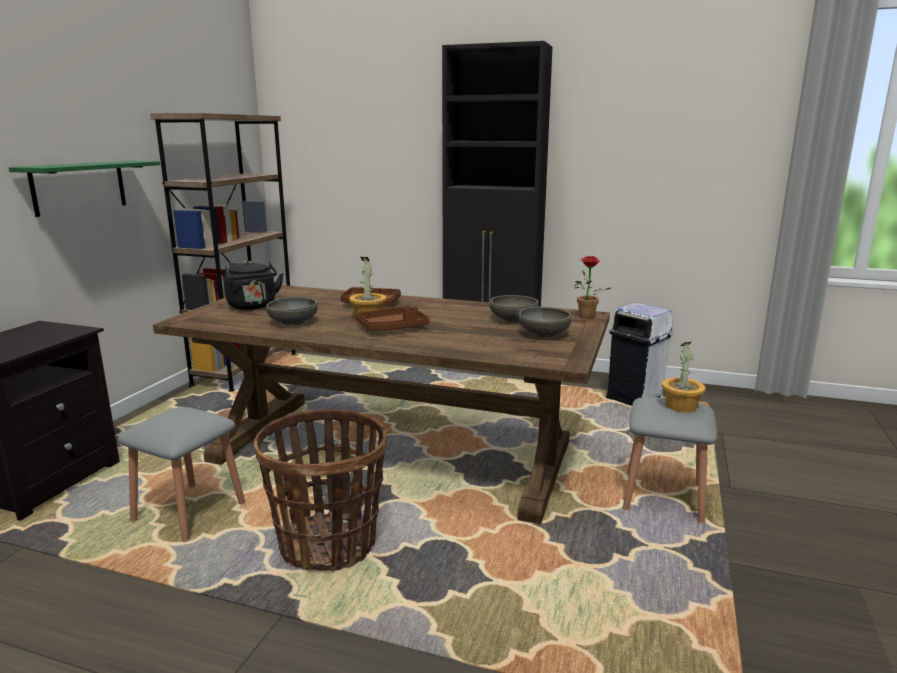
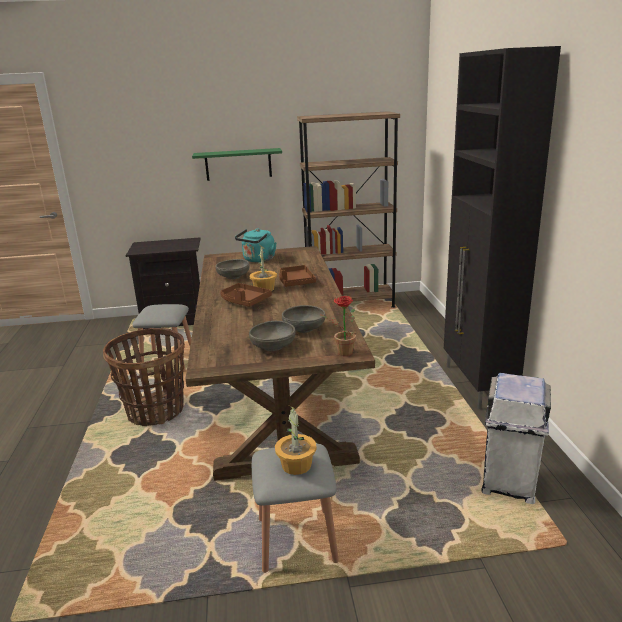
camera: 65 degrees right, 5 degrees up
black kettle [224,260,283,310] -> turquoise kettle [235,229,276,263]

